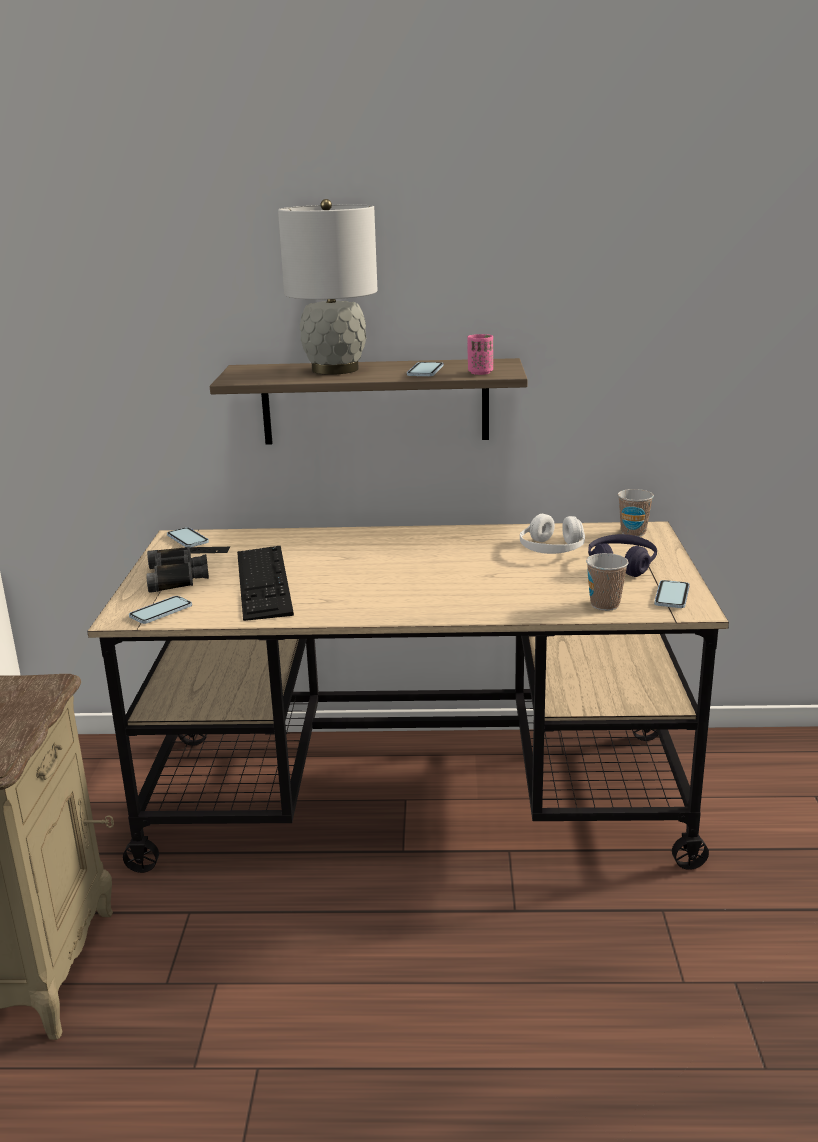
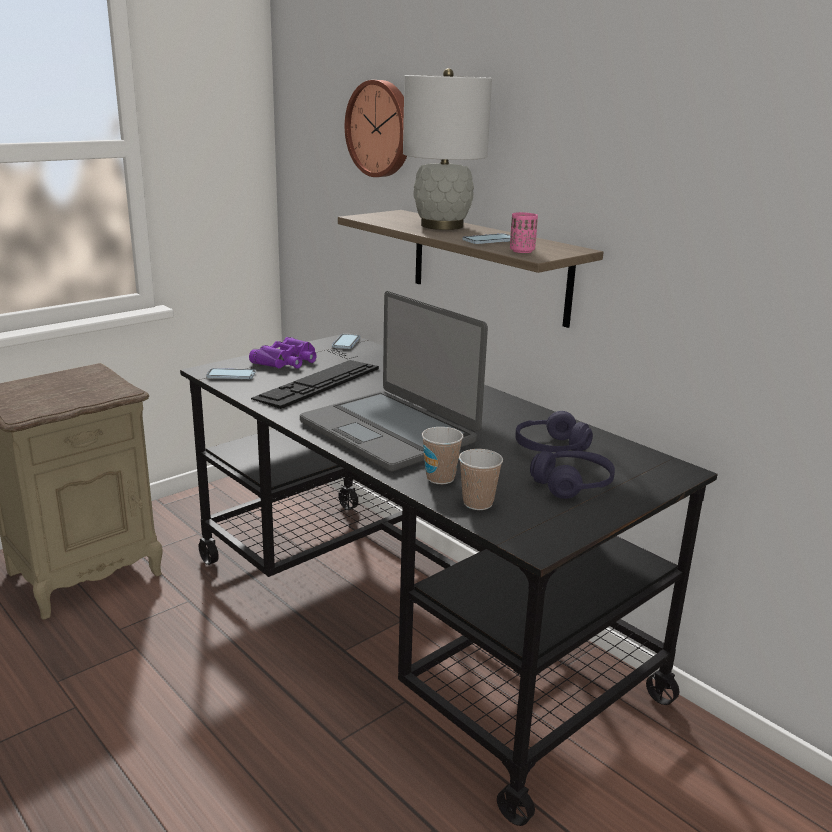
camera: 45 degrees right, 0 degrees up
beige desk [87,521,729,873] -> black desk [180,333,718,826]
black binoculars [146,547,209,593] -> purple binoculars [249,337,317,369]
white headphones [520,514,585,554] -> purple headphones [515,411,593,452]
cup [618,489,654,537] -> cup moved to [422,427,463,484]
phone [654,580,690,608] -> none
none -> laptop [300,291,488,472]
none -> wall clock [345,80,407,177]

